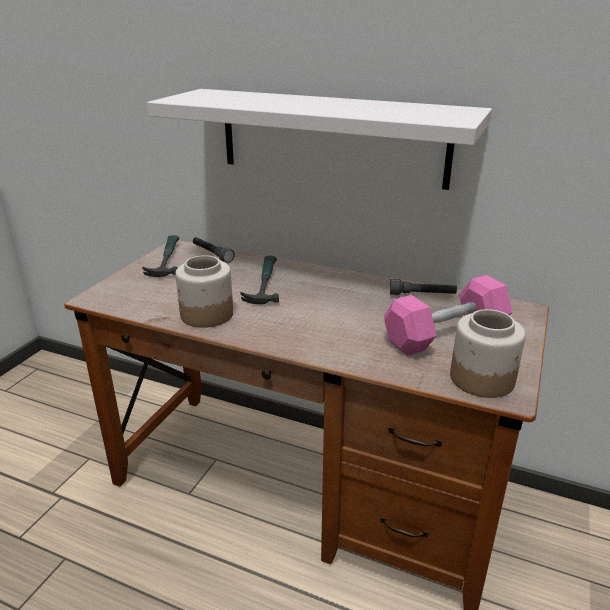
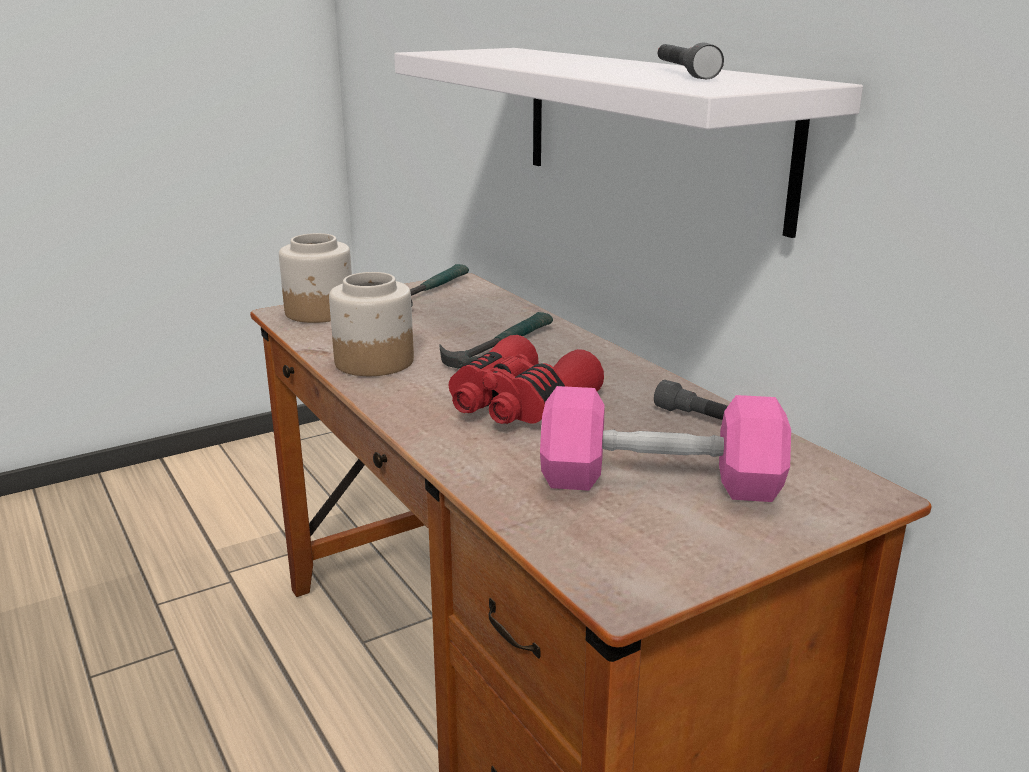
camera: 35 degrees right, 5 degrees down
grey flashlight [193,237,235,263] -> grey flashlight moved to [658,42,724,79]
jar [450,309,526,398] -> jar moved to [279,233,352,323]
none -> red binoculars [449,335,604,424]

